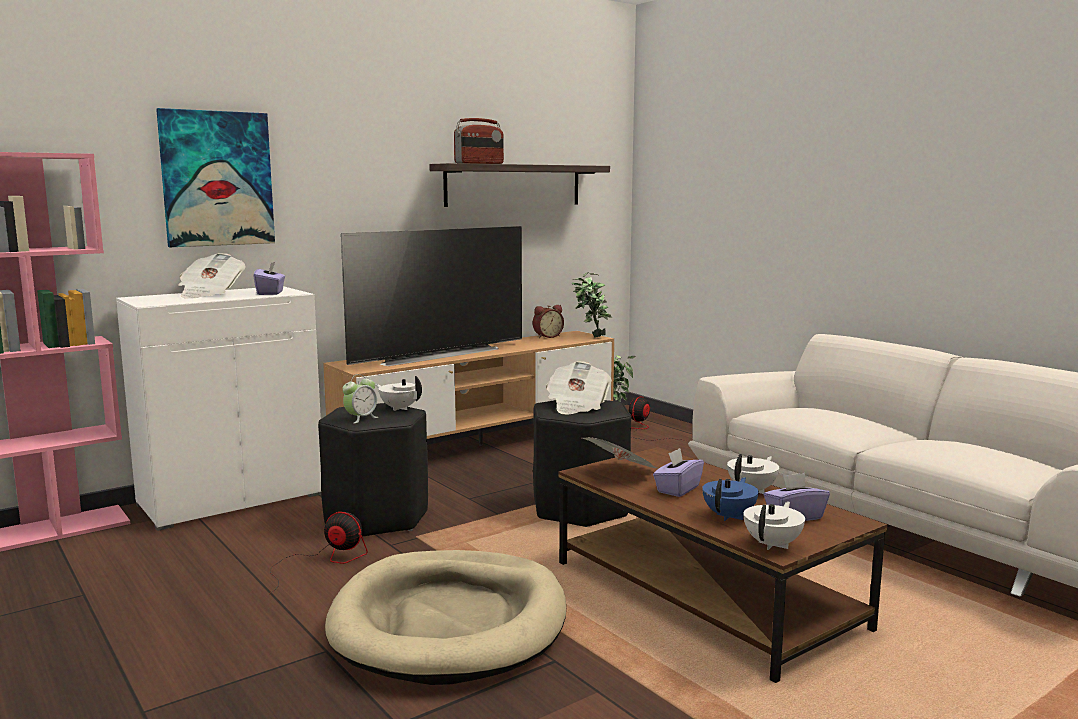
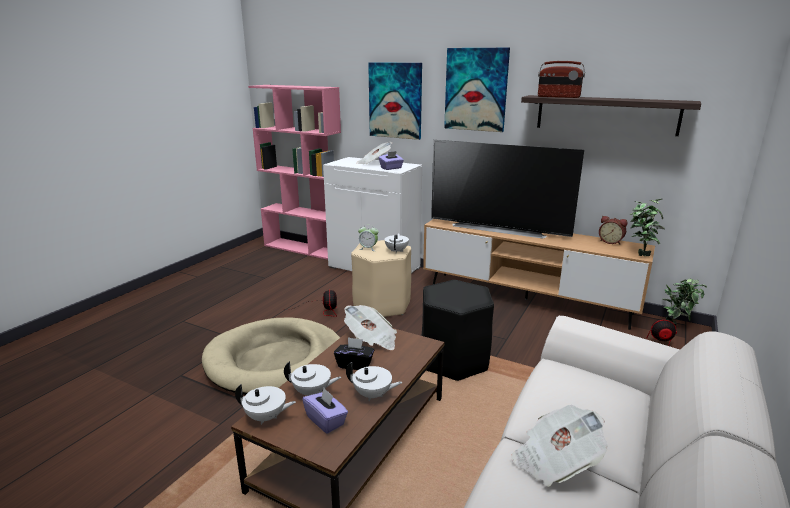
camera: 65 degrees right, 10 degrees up
black stool [318,403,428,539] -> beige stool [351,240,411,317]
newspaper [546,361,612,415] -> newspaper moved to [511,405,608,487]
purple tissue box [653,448,704,497] -> black tissue box [334,337,374,370]
blue teapot [702,477,759,521] -> white teapot [284,361,341,396]
none -> picture [444,48,510,132]

